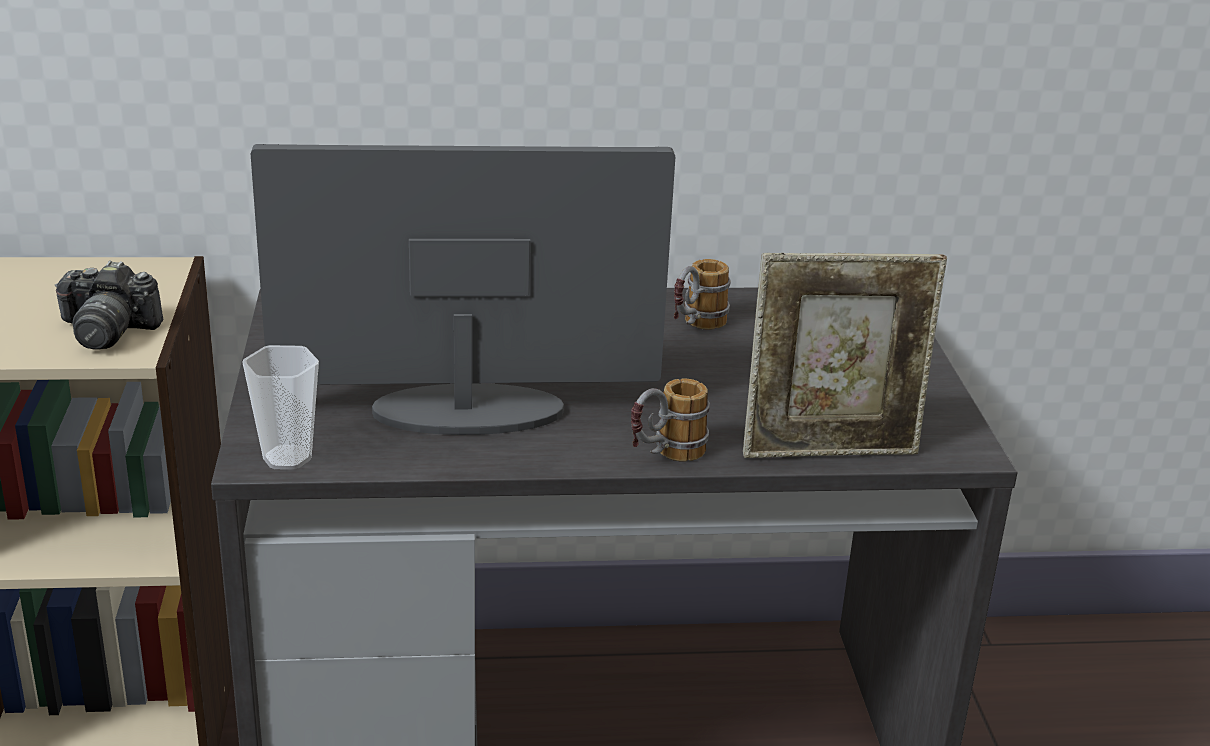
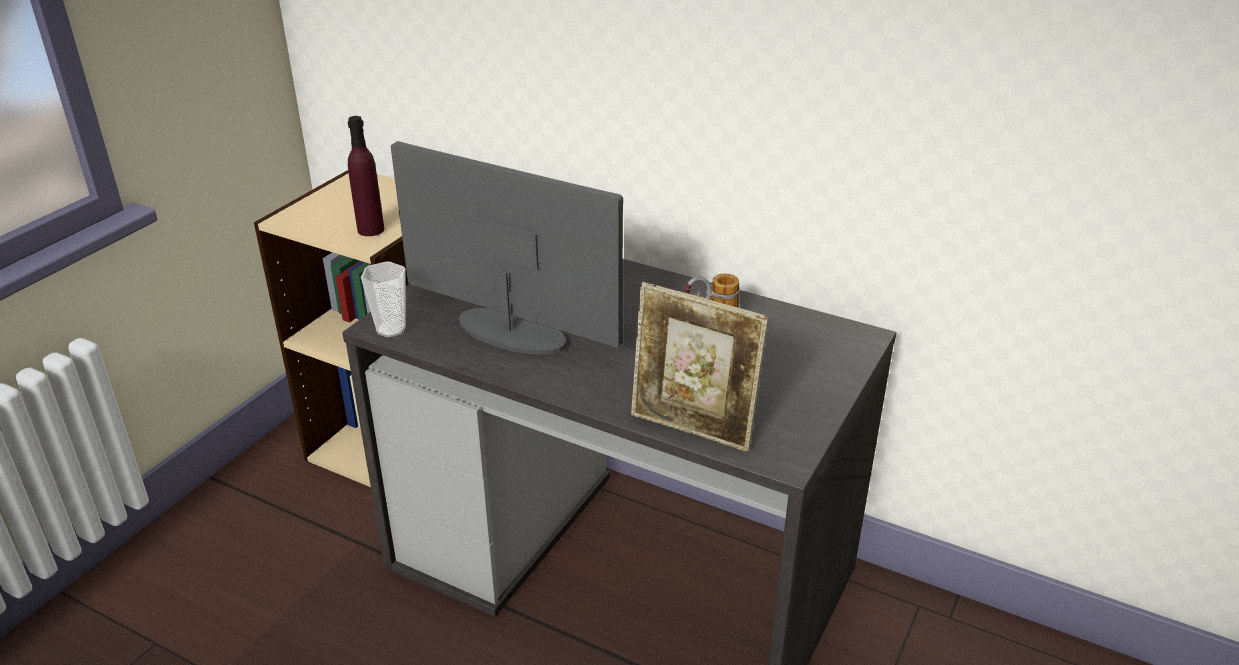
camera: 35 degrees right, 5 degrees up
camera [55,260,163,349] -> purple bottle [348,116,385,236]
mug [631,378,710,462] -> none

